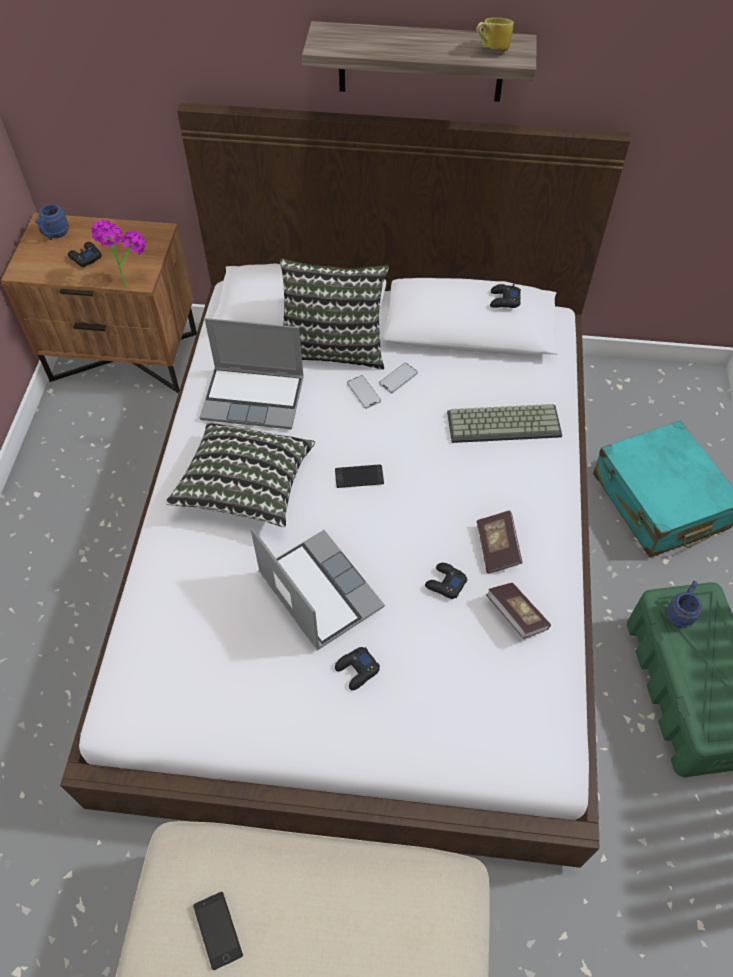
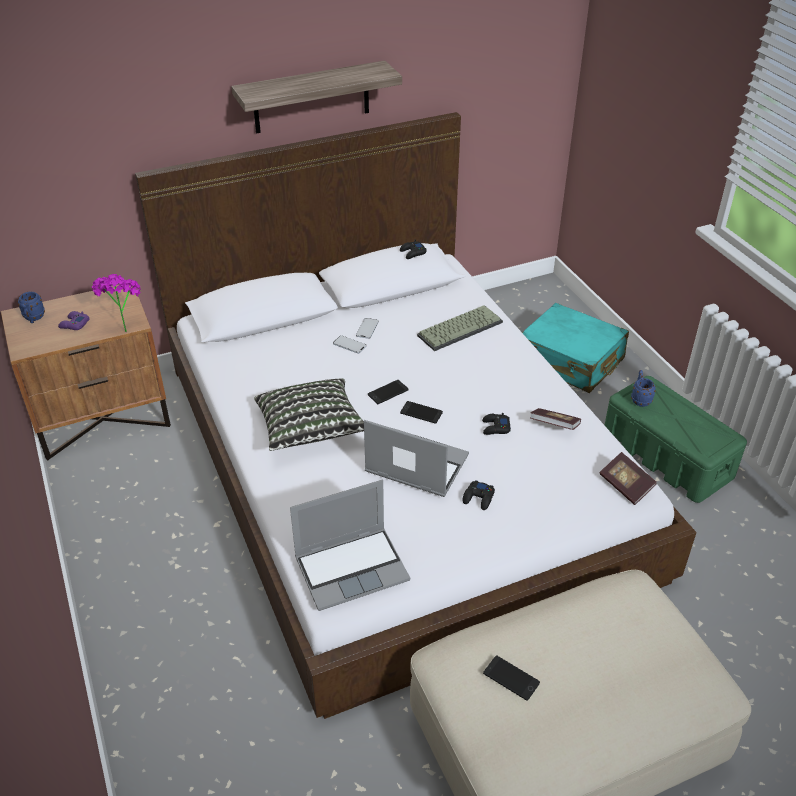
camera: 30 degrees left, 15 degrees down
black game controller [68,242,102,267] -> purple game controller [58,311,90,330]
laptop [199,318,304,429] -> laptop moved to [290,480,410,611]
pillow [280,259,389,370] -> none
mug [476,18,514,51] -> none
book [477,510,523,574] -> book moved to [600,452,656,505]
none -> phone [400,401,443,424]

